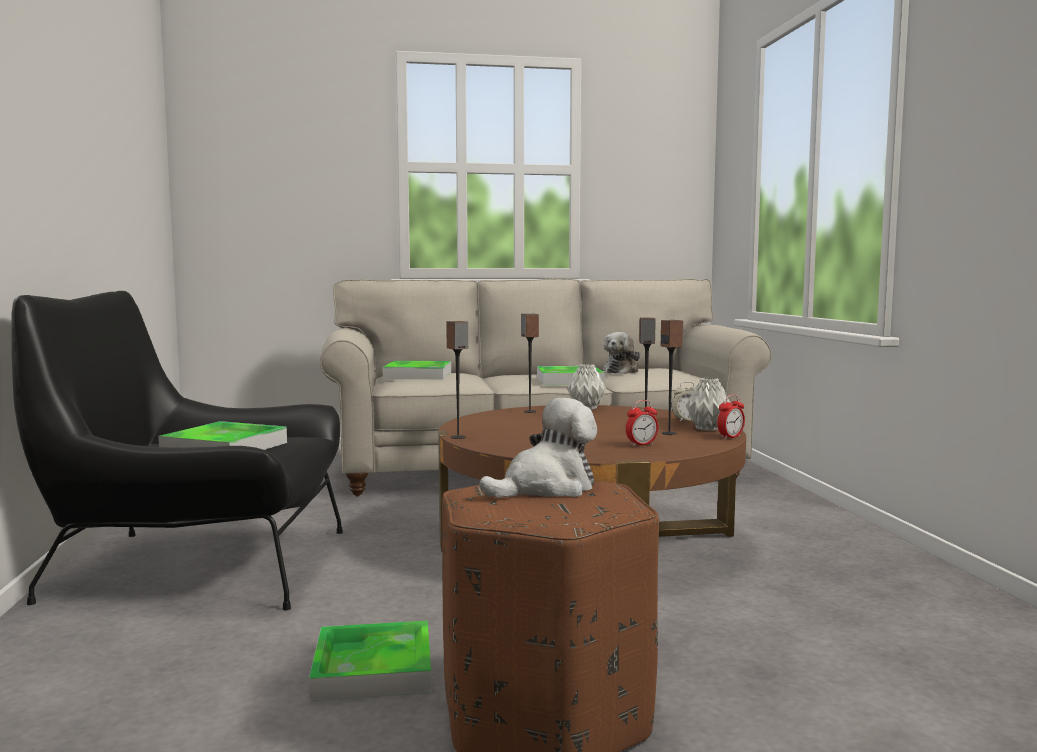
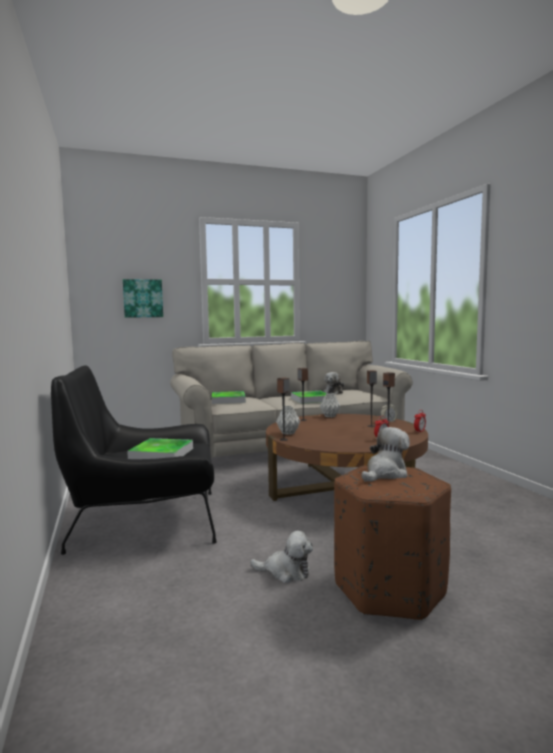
camera: 10 degrees left, 0 degrees up
tray [309,621,431,701] -> plush toy [250,531,313,583]
grey vase [686,377,730,431] -> grey vase moved to [276,406,300,435]
none -> picture [123,279,163,318]

